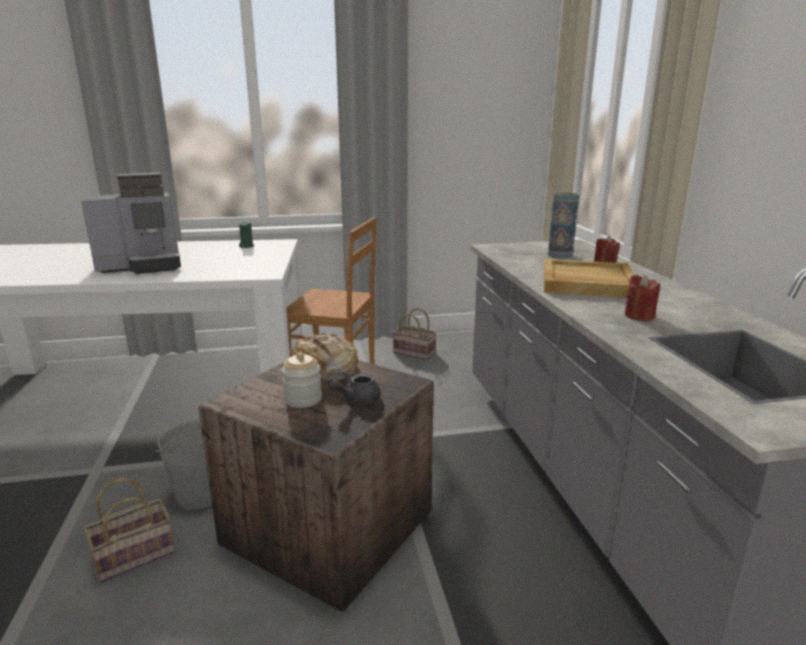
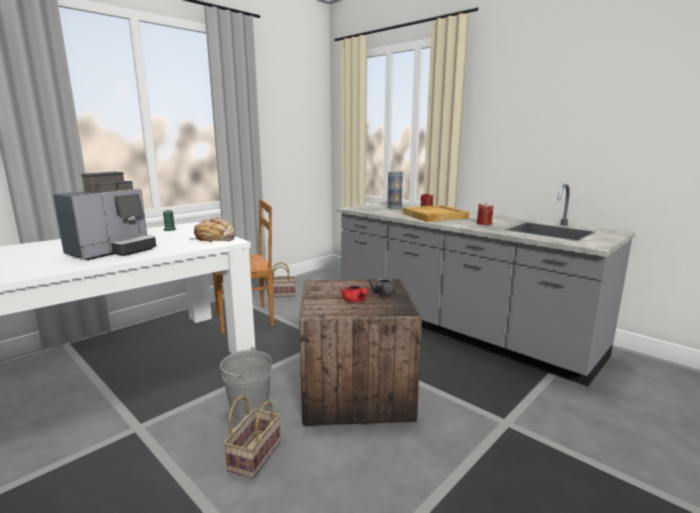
camera: 35 degrees left, 5 degrees down
jar [282,353,322,408] -> red teapot [341,284,368,302]
bread [285,333,358,381] -> bread moved to [190,218,235,243]

